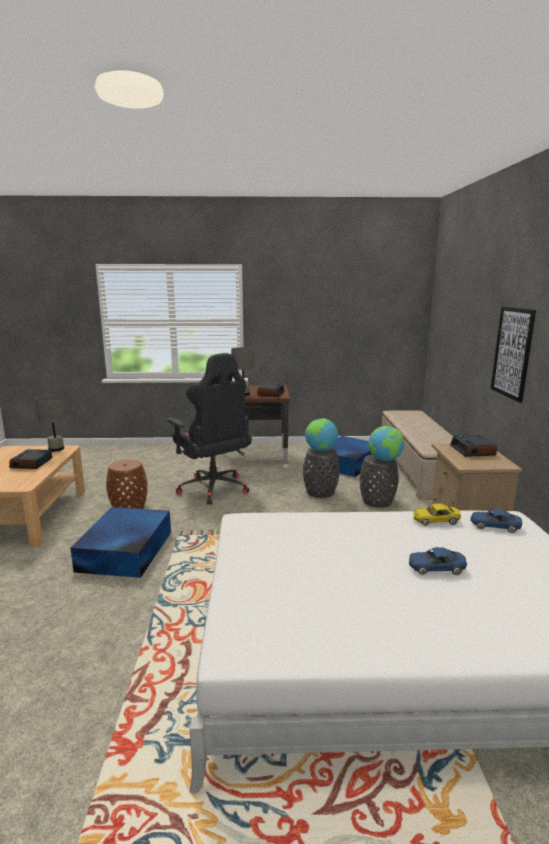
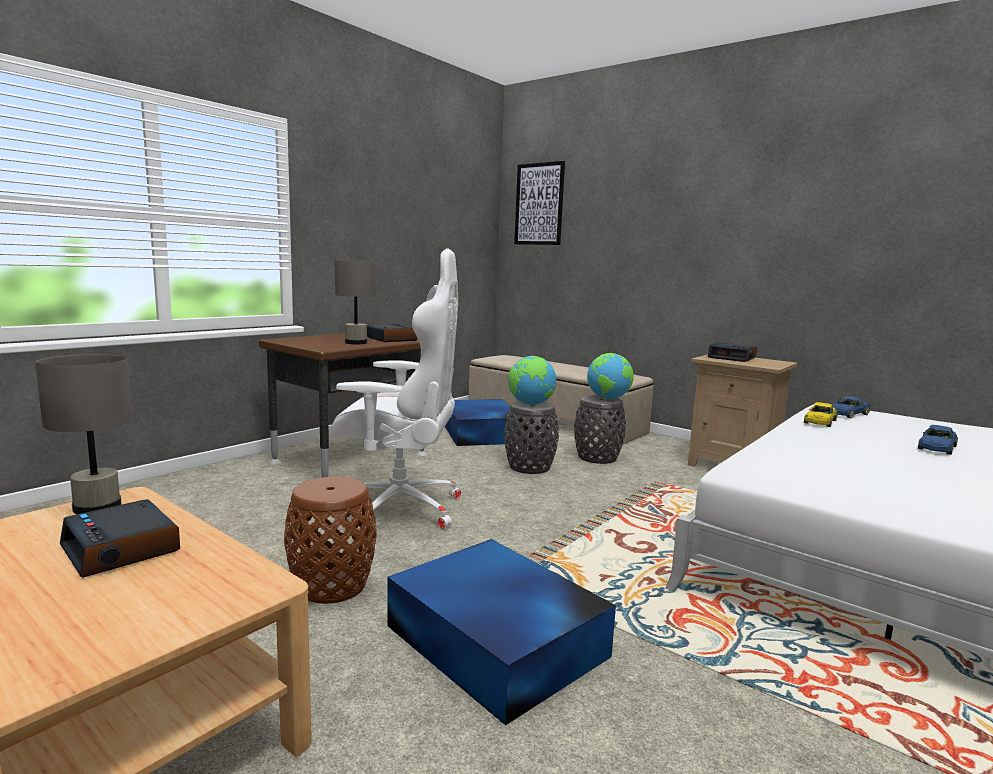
camera: 50 degrees left, 5 degrees down
black office chair [168,353,252,505] -> white office chair [332,248,462,531]
picture [491,306,536,403] -> picture moved to [514,161,565,245]

